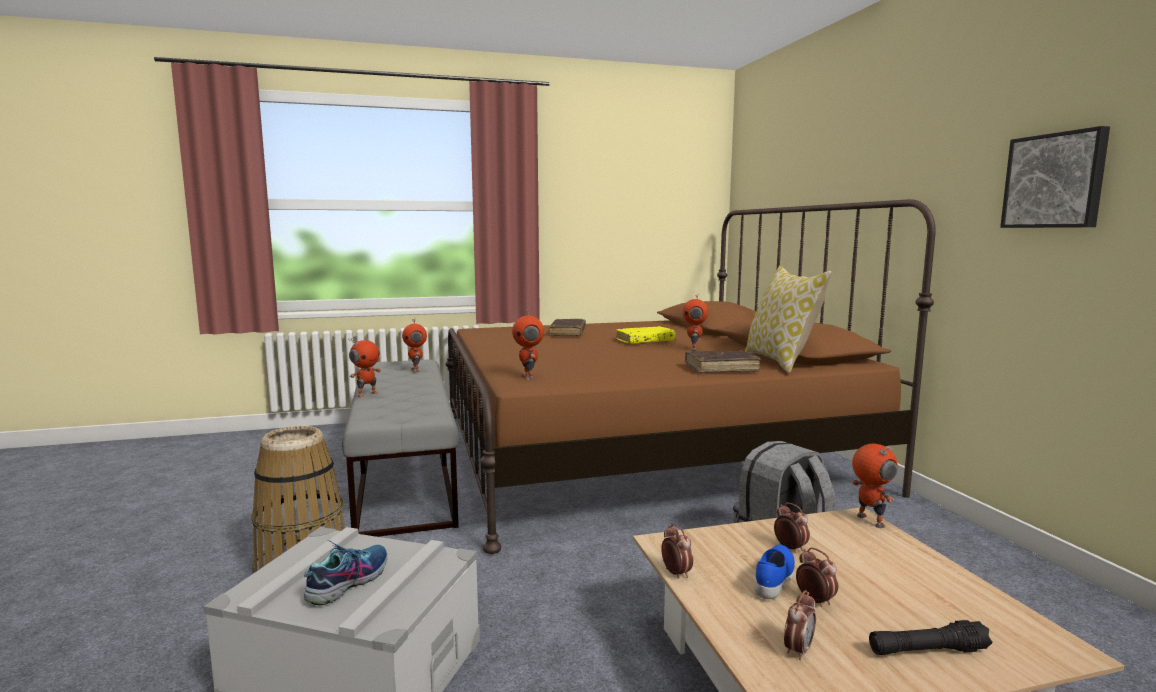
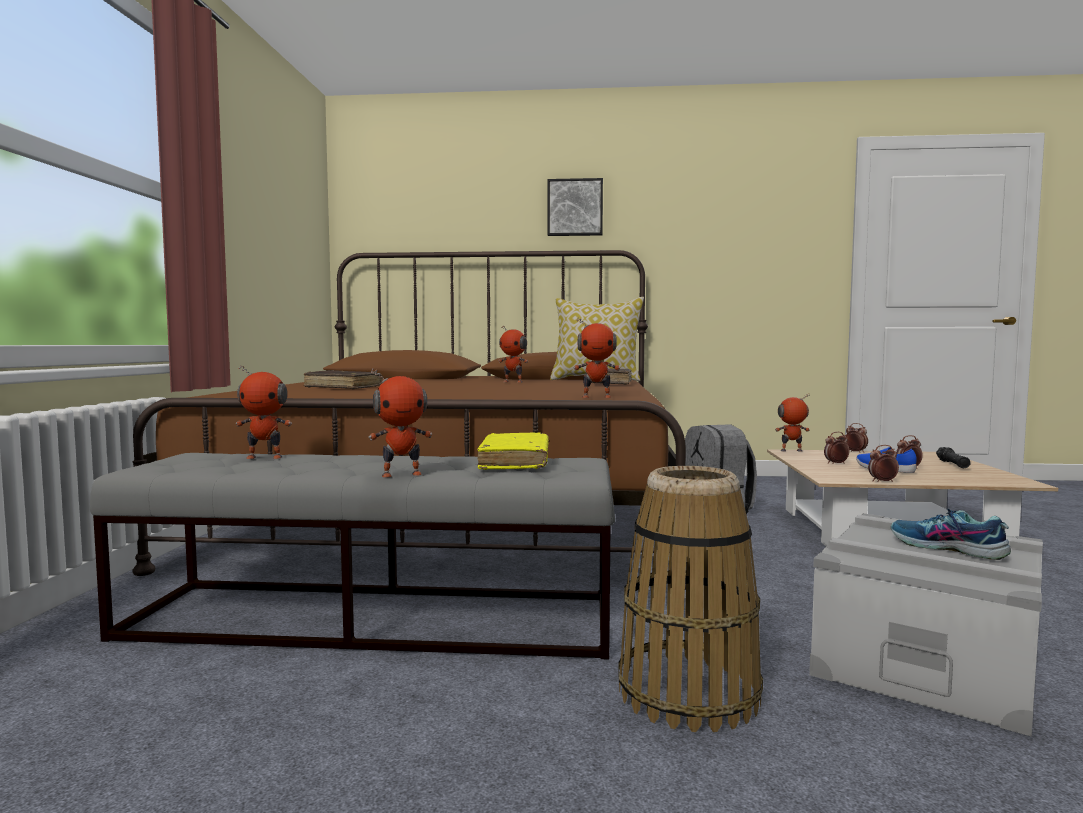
camera: 70 degrees left, 5 degrees down
toy robot [348,338,381,398] -> toy robot turned 105 degrees clockwise [369,368,432,477]
yellow book [616,326,676,344] -> yellow book moved to [477,432,549,470]
alarm clock [784,590,816,660] -> alarm clock moved to [845,423,868,453]
picture [1000,126,1110,228] -> picture moved to [548,178,603,236]

